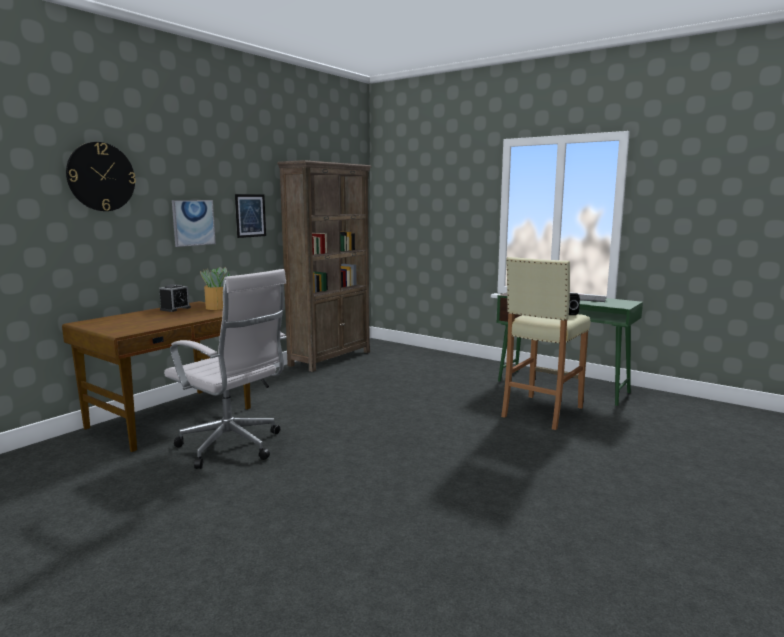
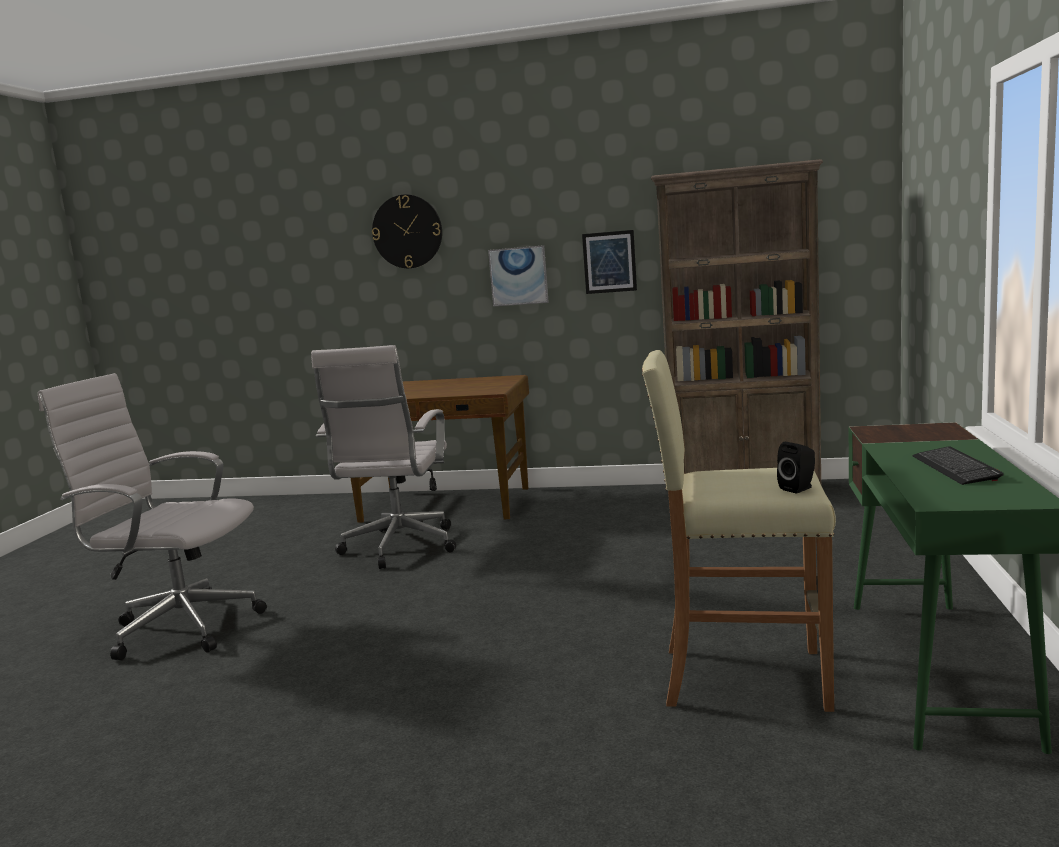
camera: 65 degrees right, 0 degrees up
alarm clock [159,284,191,312] -> none
potted plant [200,267,229,310] -> none
none -> white office chair [38,373,267,660]

